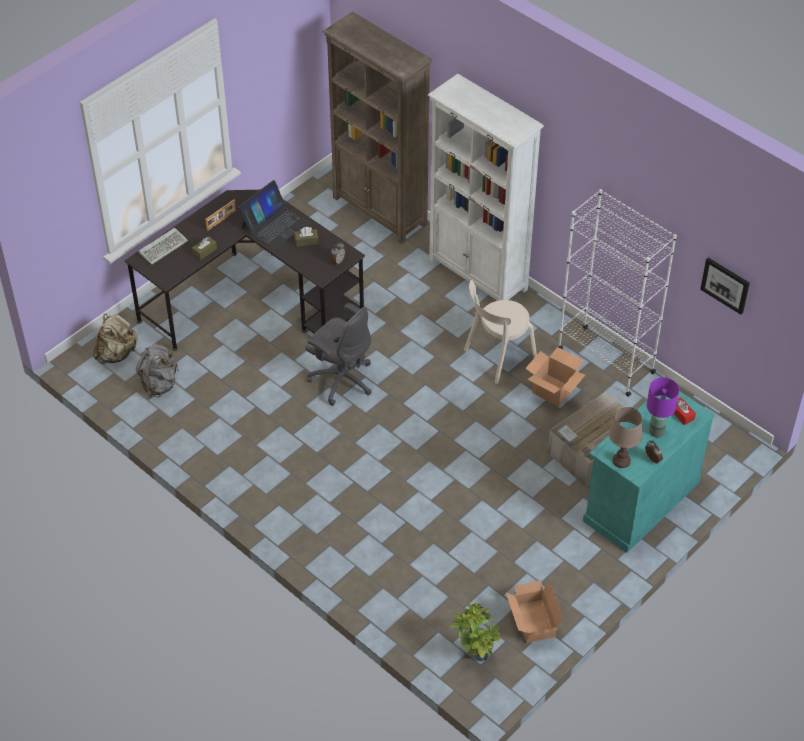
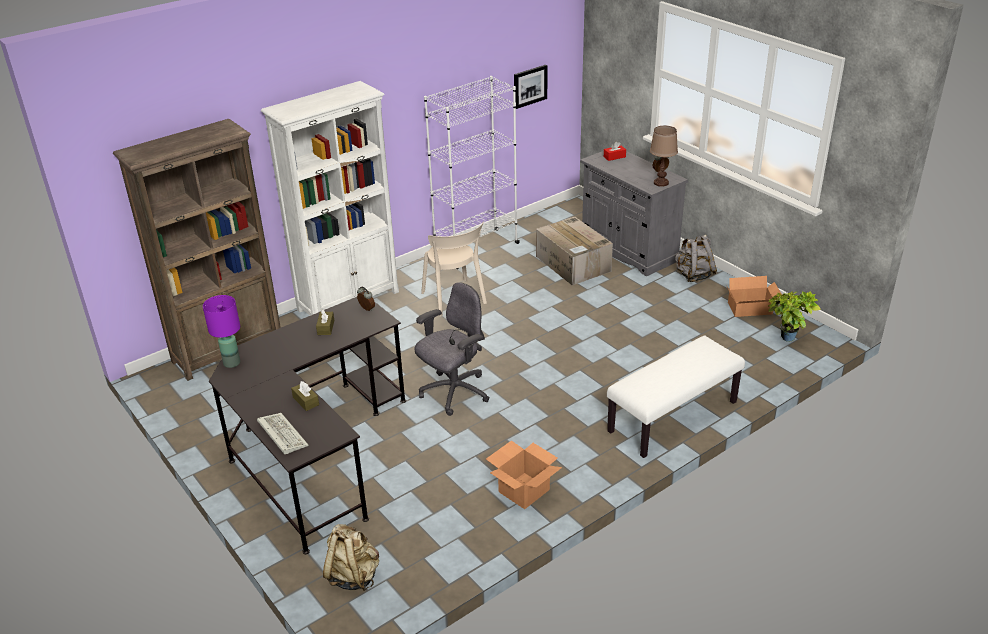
camera: 80 degrees left, 15 degrees down
grey backpack [136,344,178,398] -> grey backpack moved to [675,235,717,282]
picture frame [205,200,236,231] -> none
laptop [238,180,310,250] -> none
cardboard box [525,347,585,407] -> cardboard box moved to [486,440,562,509]
turquoise cabinet [583,391,715,553] -> grey cabinet [580,151,688,276]
purple table lamp [647,377,679,437] -> purple table lamp moved to [203,295,240,368]
none -> white bench [607,335,745,458]

